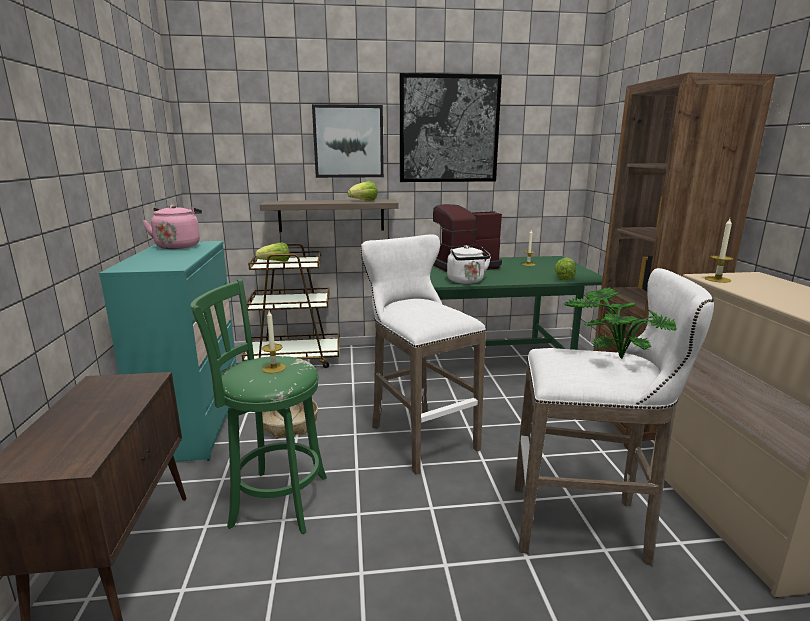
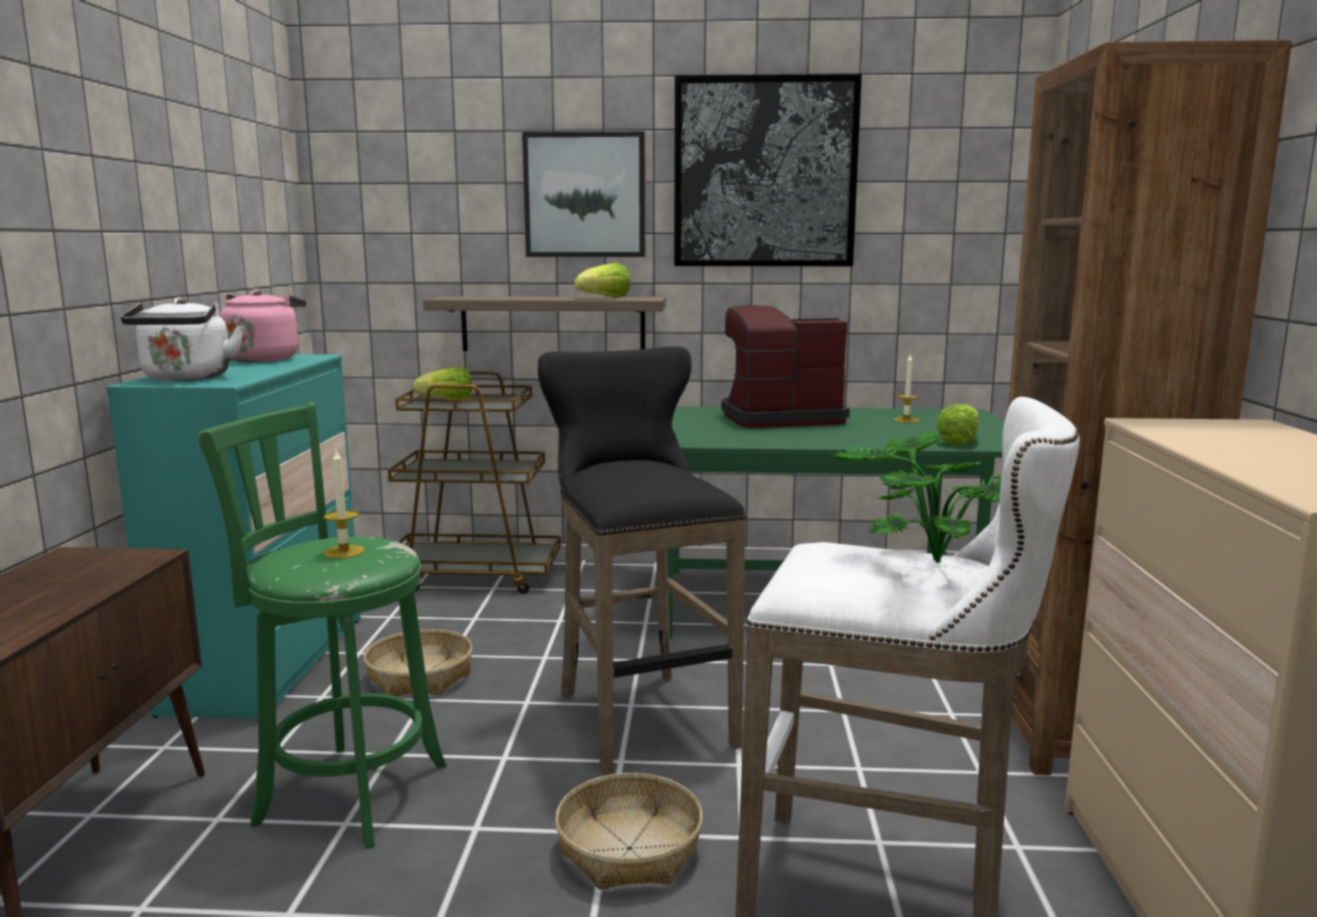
camera: 10 degrees right, 5 degrees down
white stool [361,235,486,474] -> black stool [537,346,746,776]
white kettle [447,245,491,284] -> white kettle moved to [121,297,244,381]
candle [705,219,734,283] -> none
none -> basket [555,773,703,890]

